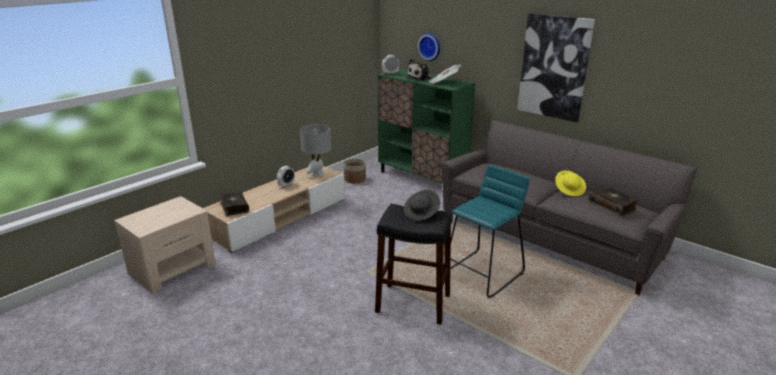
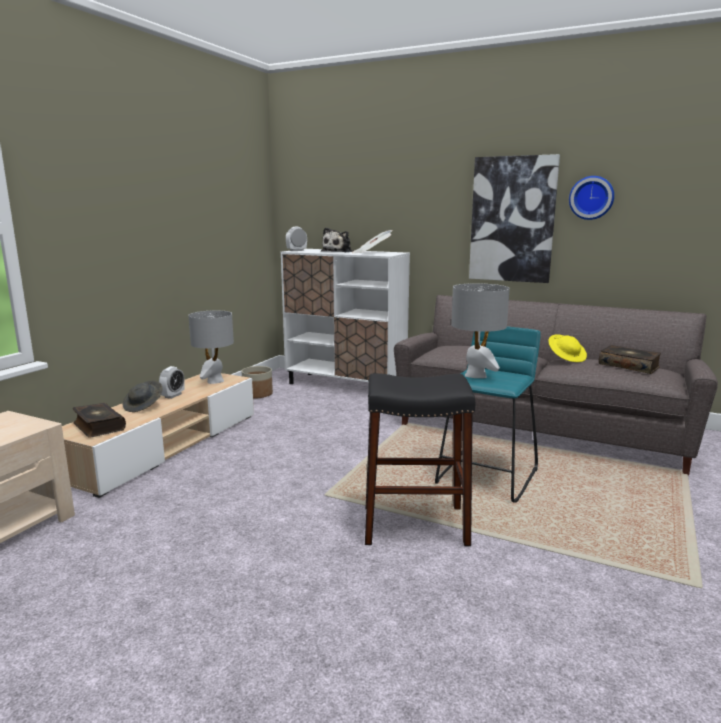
camera: 15 degrees left, 10 degrees down
green cabinet [378,69,475,184] -> white cabinet [281,249,410,384]
grey hat [404,190,440,221] -> grey hat moved to [123,380,163,412]
wall clock [418,33,440,61] -> wall clock moved to [569,176,614,220]
none -> grey table lamp [451,283,510,378]

